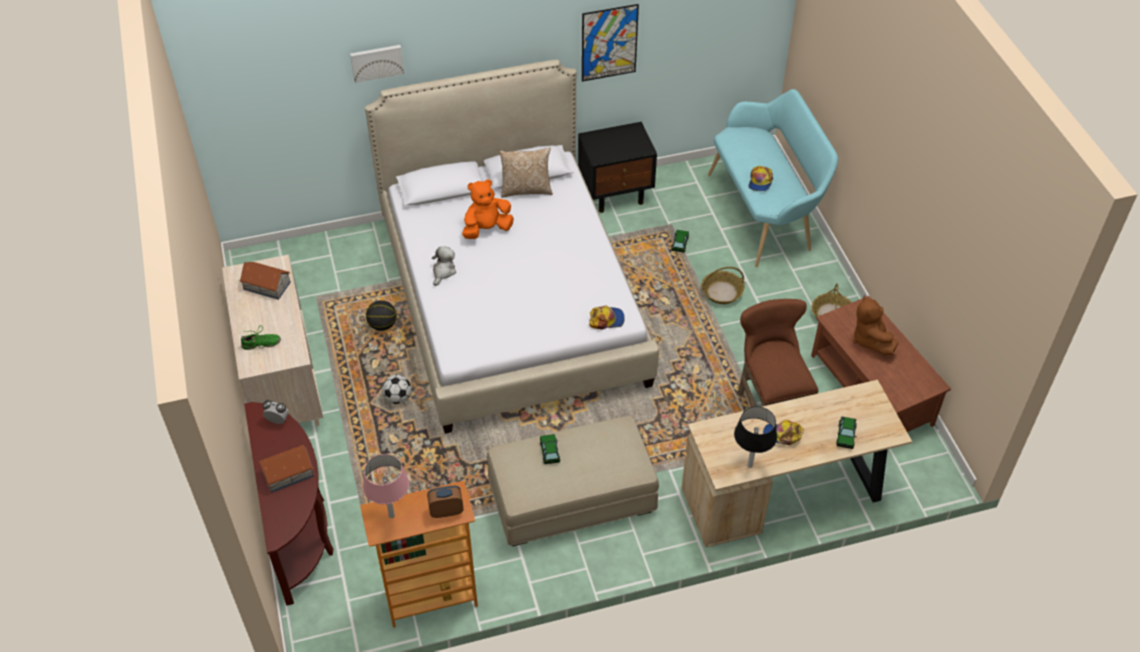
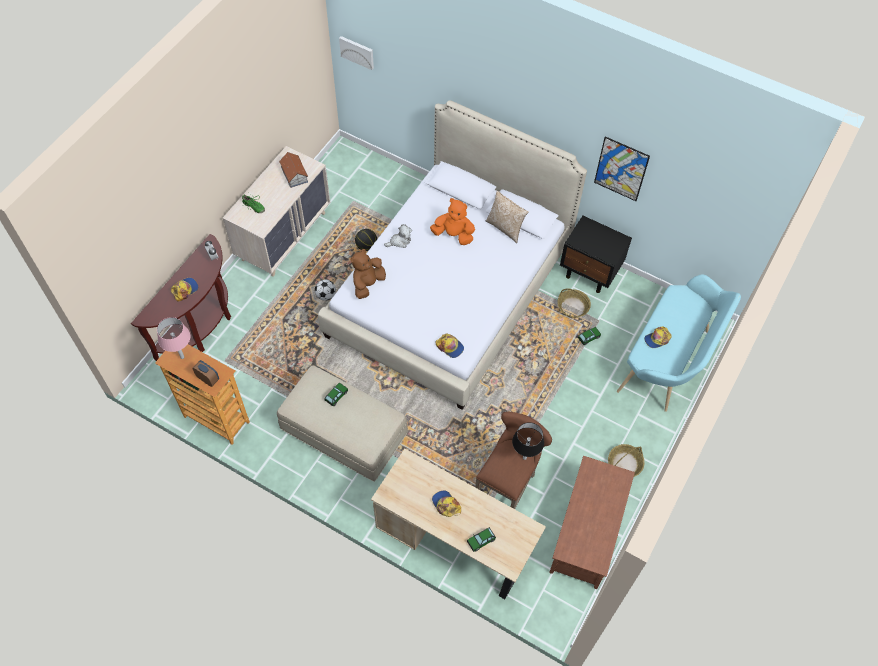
camera: 45 degrees right, 10 degrees up
toy house [258,445,314,493] -> cap [171,278,199,301]
picture [350,45,404,83] -> picture moved to [339,36,374,70]
basket [702,267,745,304] -> basket moved to [558,289,591,318]
black table lamp [734,406,777,468] -> black table lamp moved to [512,422,544,460]
brown plush toy [853,295,898,355] -> brown plush toy moved to [351,249,386,299]

